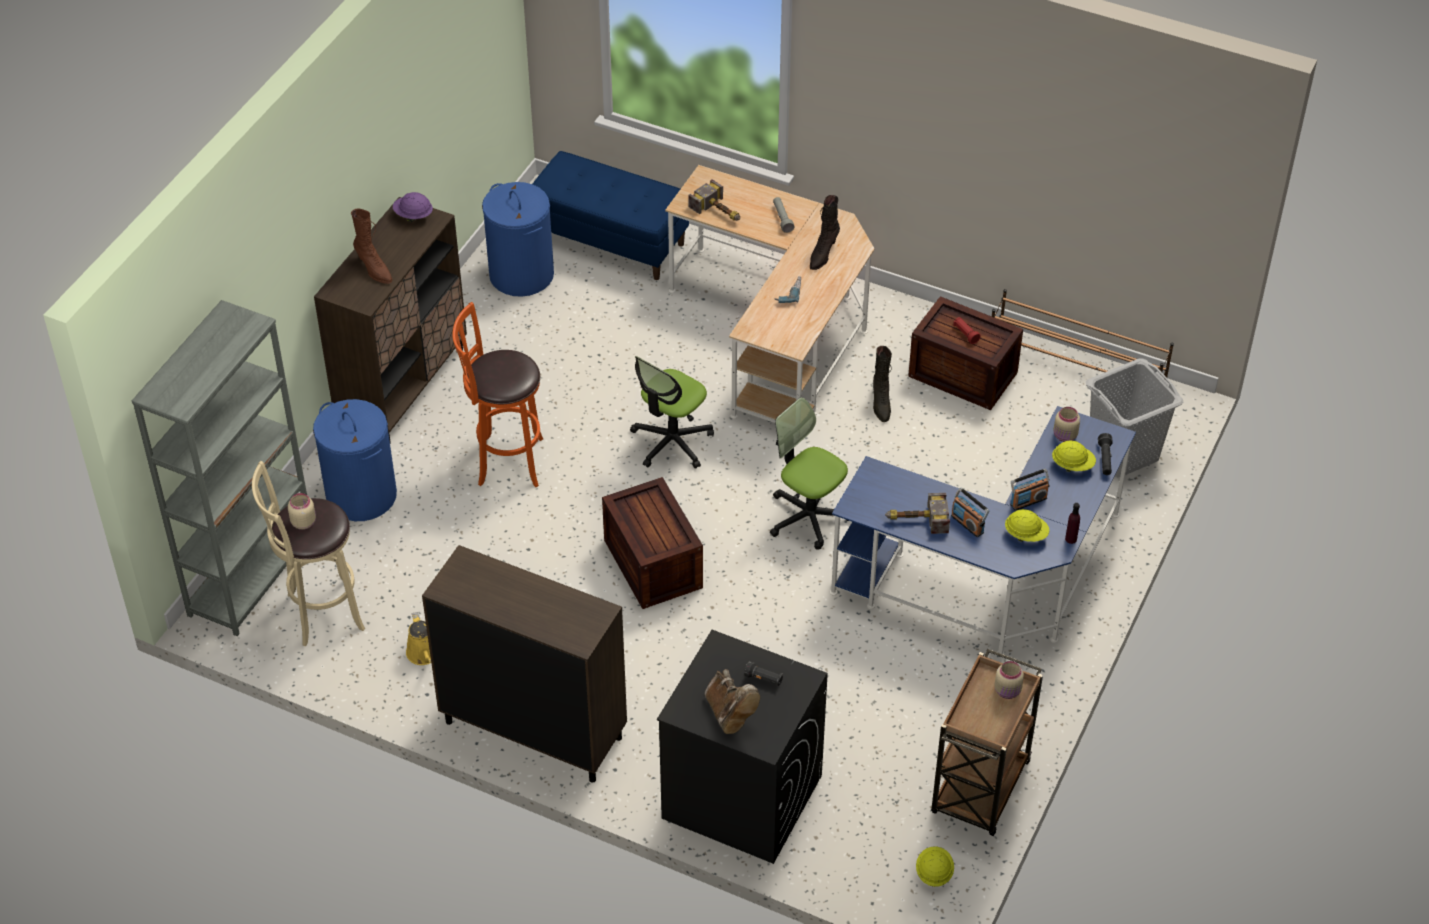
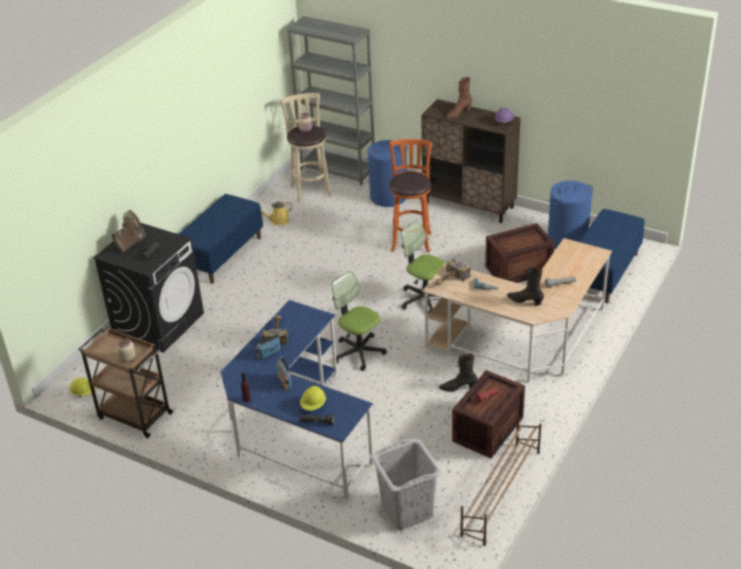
camera: 95 degrees right, 10 degrees down
brown cabinet [422,545,627,783] -> blue bench [179,194,263,284]
crate [602,477,703,609] -> crate moved to [485,223,555,283]
hammer [688,179,740,221] -> hammer moved to [435,259,470,285]
brown boot [704,669,760,734] -> brown boot turned 150 degrees clockwise [112,210,146,253]
office chair [770,397,849,550] -> office chair turned 90 degrees counterclockwise [332,271,387,371]
yellow hard hat [1005,509,1050,542] -> none
beige jar [1053,407,1080,442] -> none

